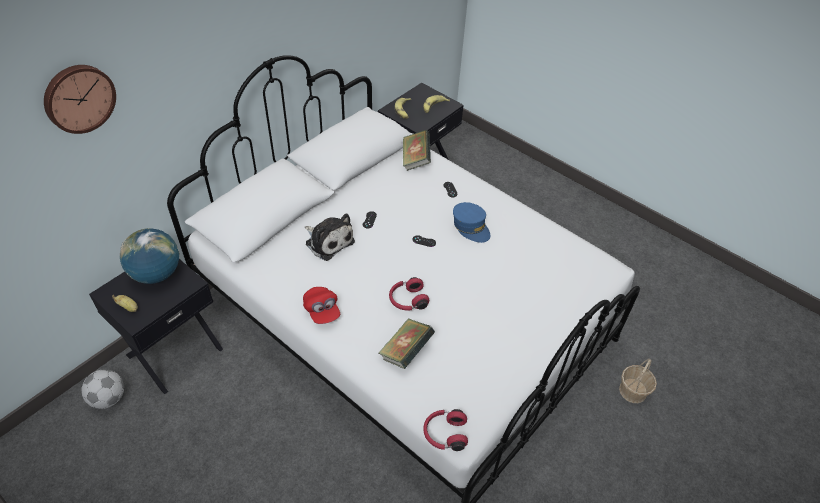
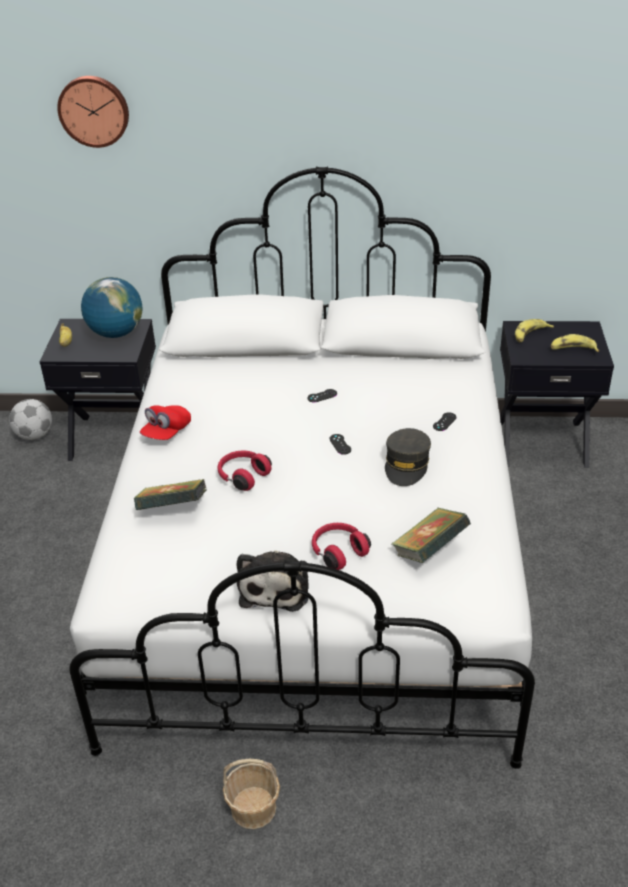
camera: 55 degrees right, 10 degrees down
plush toy [305,213,355,261] -> plush toy moved to [237,550,309,612]
book [403,130,431,171] -> book moved to [392,508,471,563]
red headphones [423,409,468,451] -> red headphones moved to [312,523,371,570]
blue cap [453,202,491,243] -> grey cap [385,428,431,486]
basket [619,359,657,403] -> basket moved to [223,759,280,829]

